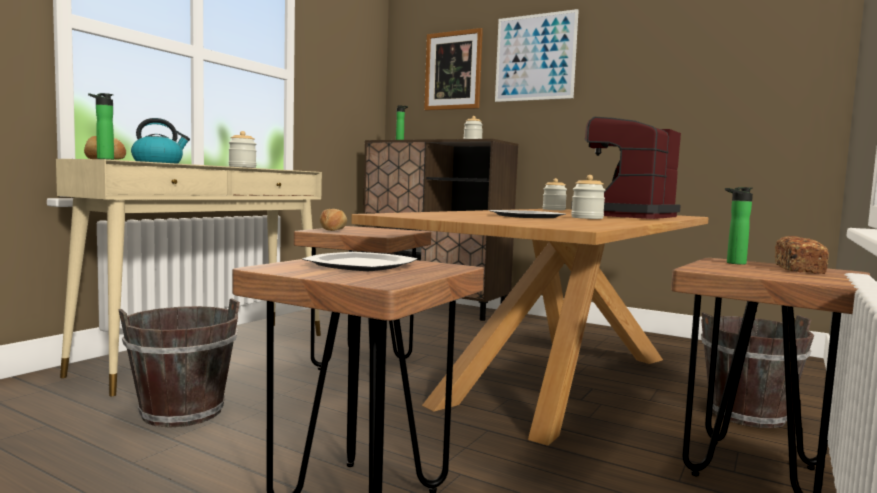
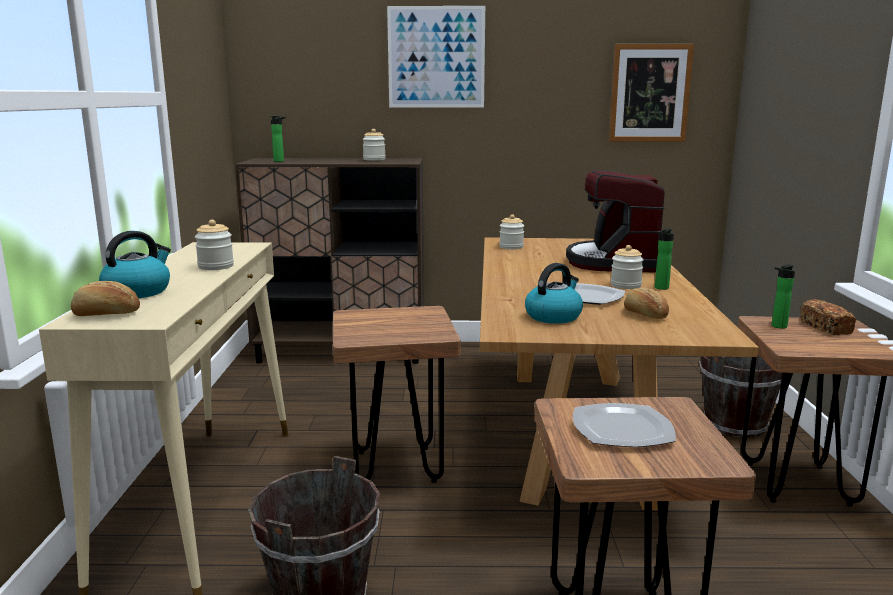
camera: 30 degrees left, 10 degrees up
bottle [88,93,114,160] -> bottle moved to [655,228,674,290]
bread [320,209,347,231] -> bread moved to [624,288,669,319]
picture [424,28,483,111] -> picture moved to [609,44,694,142]
none -> kettle [525,263,583,324]

